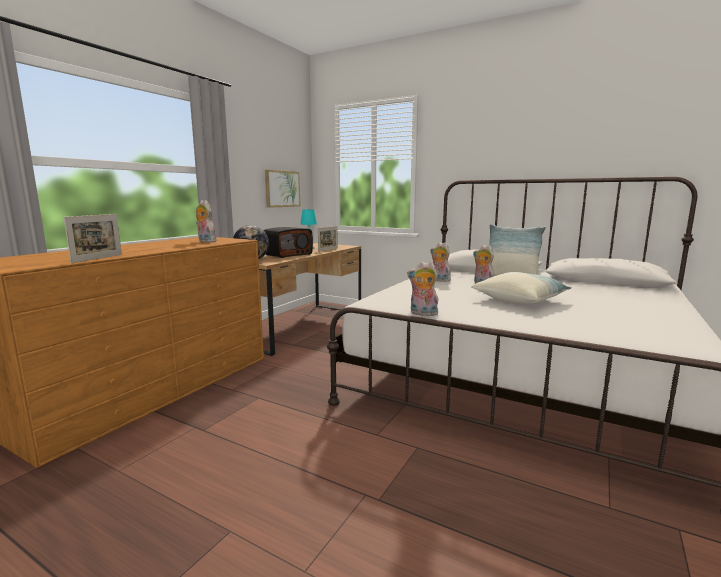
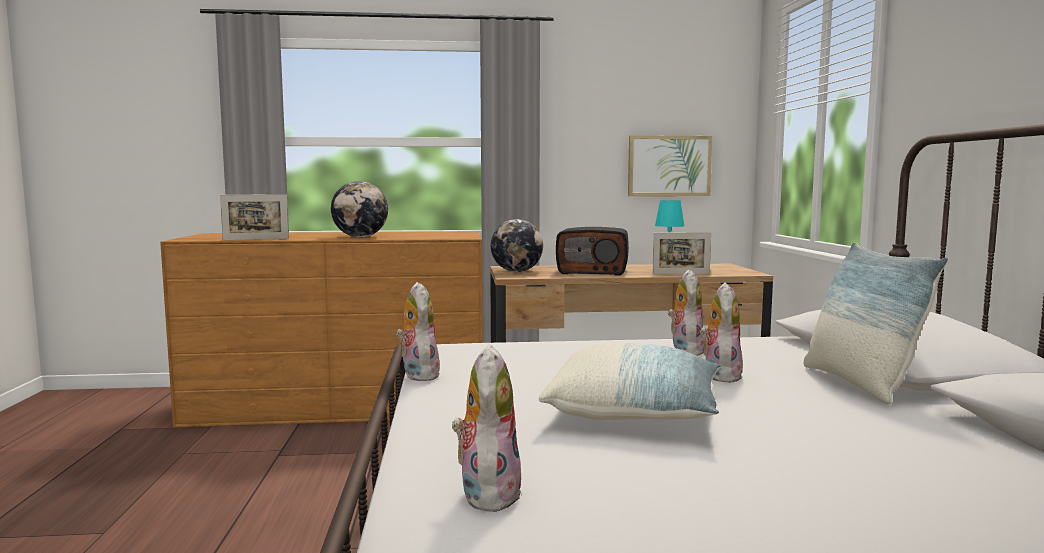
camera: 55 degrees right, 5 degrees down
plush toy [196,200,217,242] -> plush toy moved to [452,344,522,512]
none -> globe [331,181,388,237]

